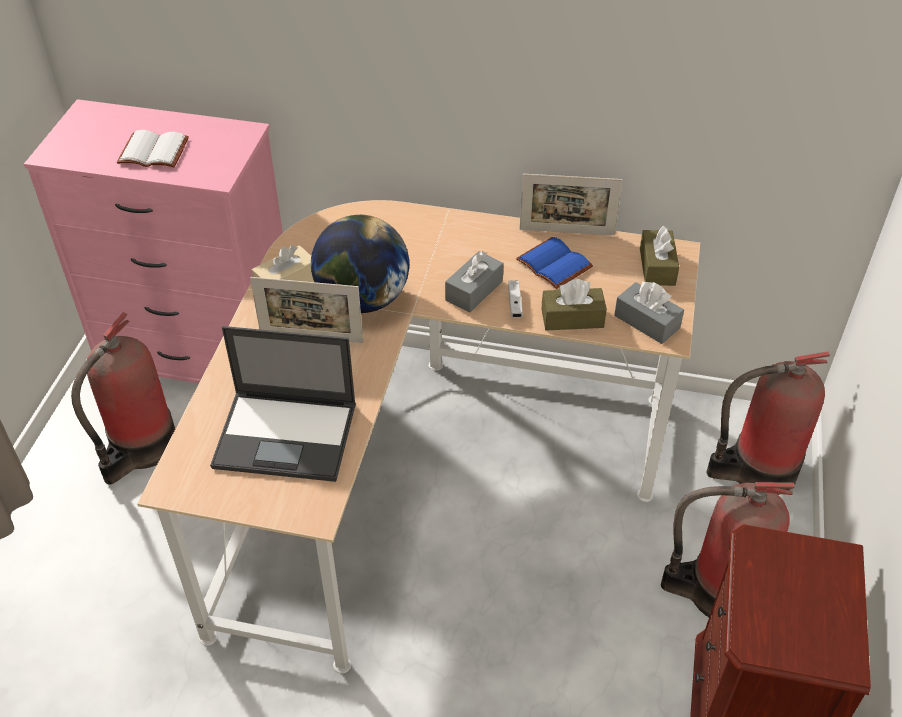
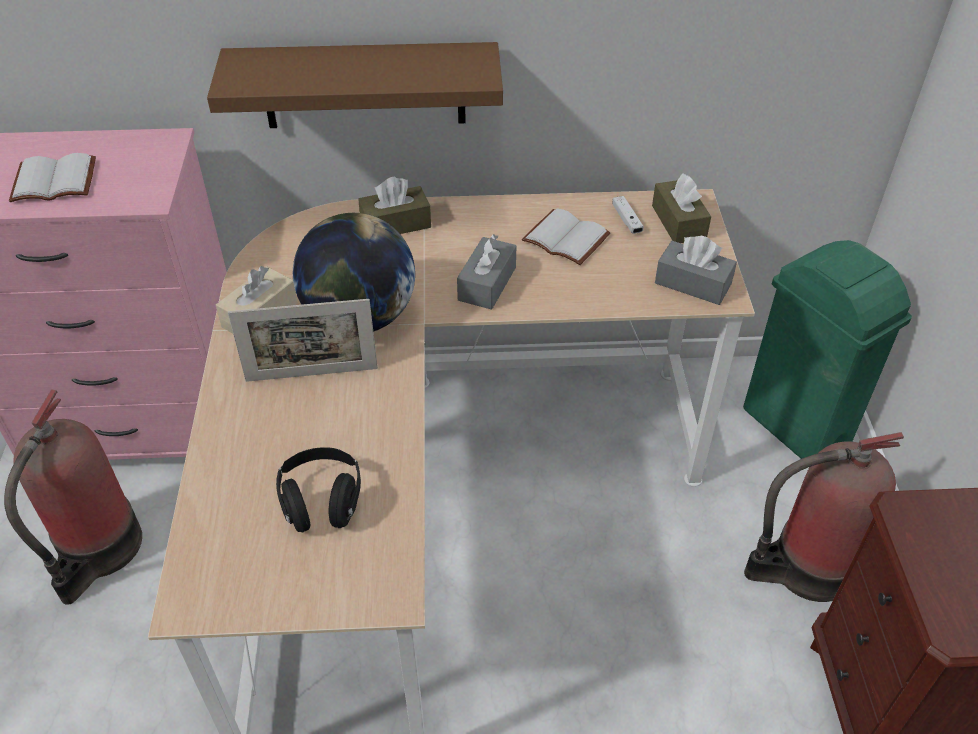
camera: 15 degrees left, 0 degrees up
laptop [210,326,356,482] -> black headphones [276,447,361,532]
white game controller [508,280,523,318] -> white game controller moved to [612,196,644,234]
blue book [516,237,593,289] -> white book [522,208,611,265]
picture frame [520,174,623,235] -> none
brown tissue box [542,279,607,330] -> brown tissue box moved to [358,177,431,234]
fire extinguisher [706,351,830,495] -> green trash can [743,240,912,459]
none -> brown shelf [207,42,503,128]

